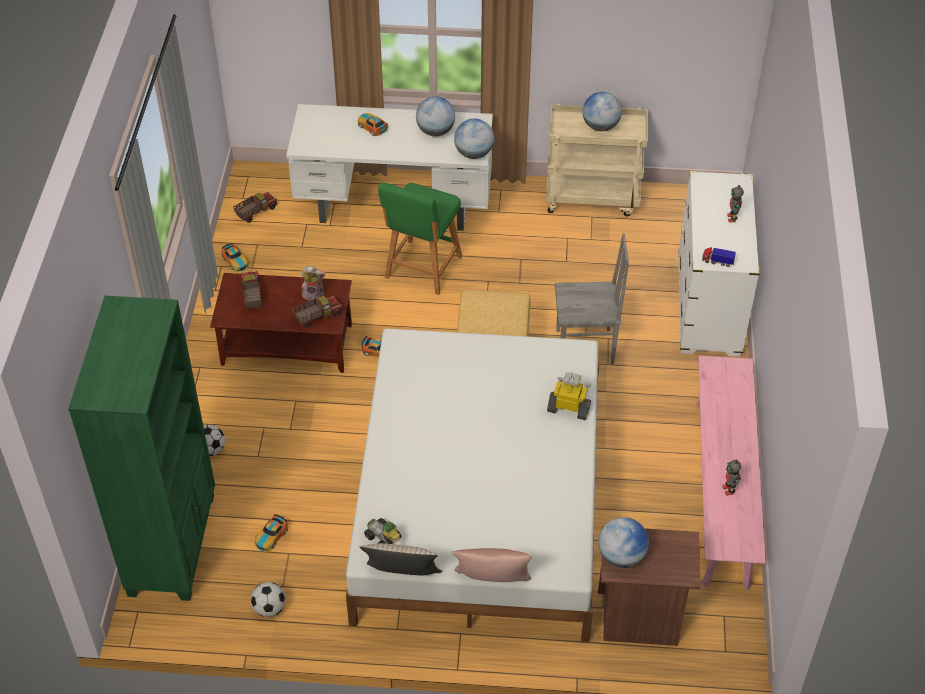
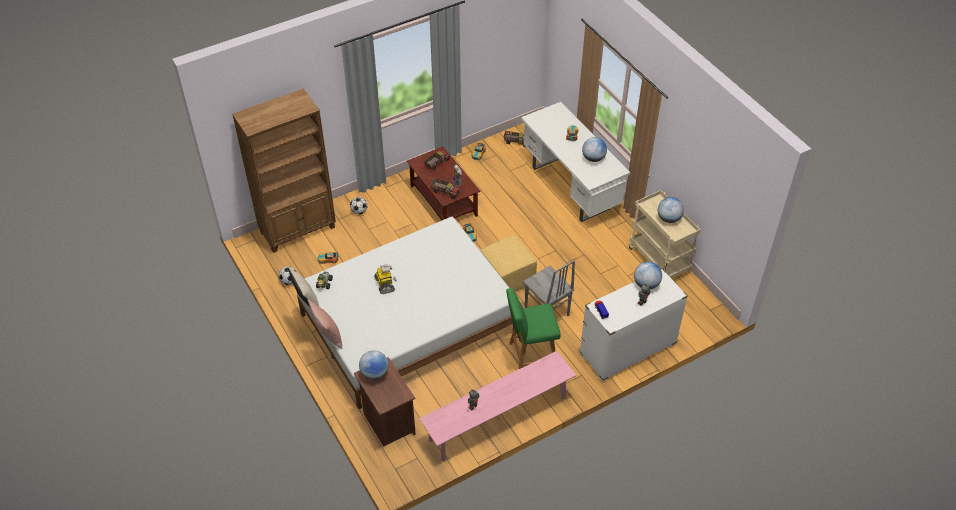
camera: 55 degrees right, 0 degrees up
green bookcase [68,296,215,601] -> brown bookcase [232,89,336,253]
green stool [378,182,462,295] -> green stool moved to [506,288,561,370]
globe [454,119,494,159] -> globe moved to [634,262,662,289]
toy robot [547,372,591,420] -> toy robot moved to [374,264,397,294]

